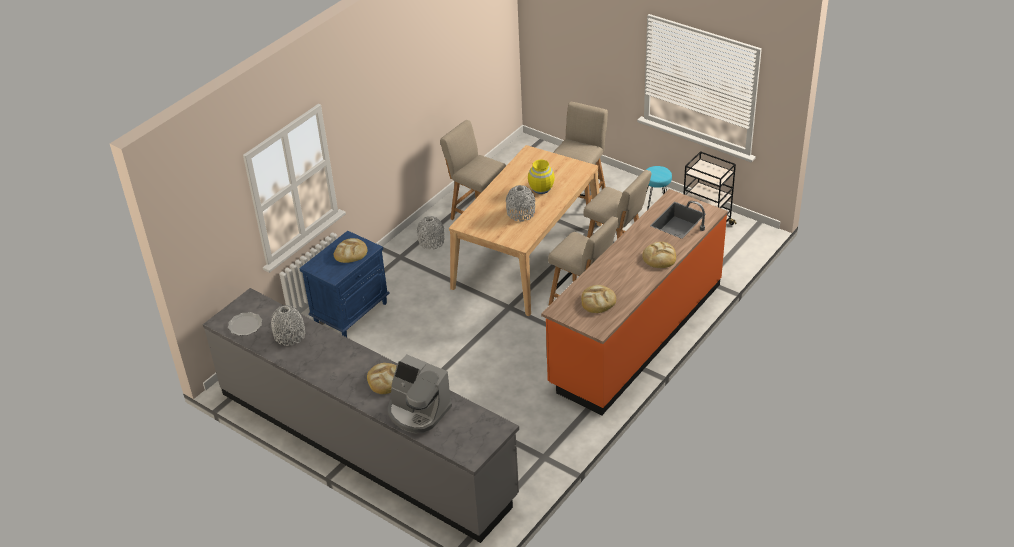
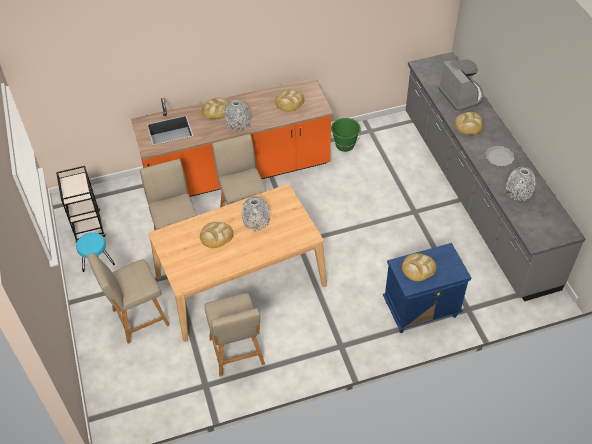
camera: 145 degrees left, 10 degrees up
plate [228,312,262,336] -> plate moved to [485,146,514,166]
grey vase [417,216,445,250] -> grey vase moved to [224,99,250,131]
yellow vase [528,159,555,194] -> bread [200,222,234,248]
none -> green bucket [331,118,361,152]

